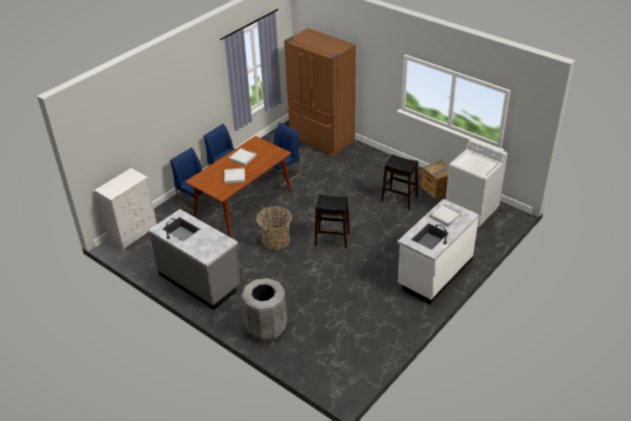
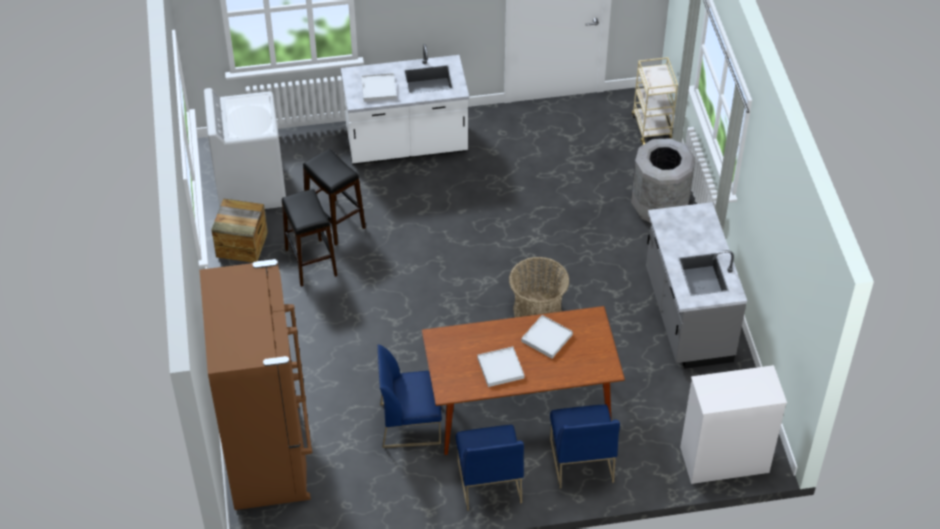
camera: 140 degrees left, 10 degrees up
black stool [315,195,350,249] -> black stool moved to [303,149,366,246]
none -> beige cart [632,57,678,145]

